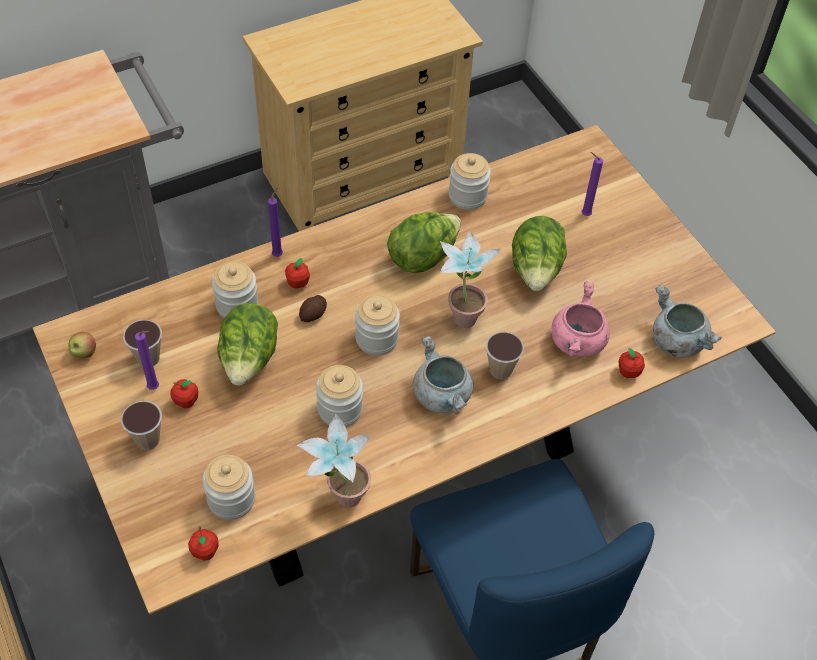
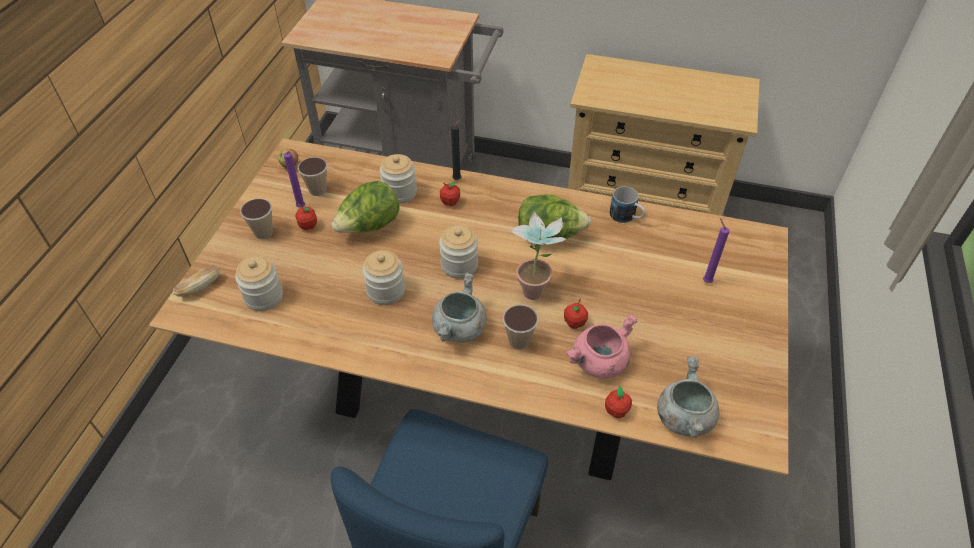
camera: 45 degrees right, 5 degrees down
apple [188,526,219,561] -> apple moved to [564,299,588,329]
purple candle [268,188,283,257] -> black candle [451,119,462,180]
potted plant [297,413,371,508] -> none
potato [299,295,327,322] -> none
jar [449,153,491,210] -> mug [610,186,645,223]
lettuce [512,216,567,291] -> none
none -> bread [173,265,220,297]

